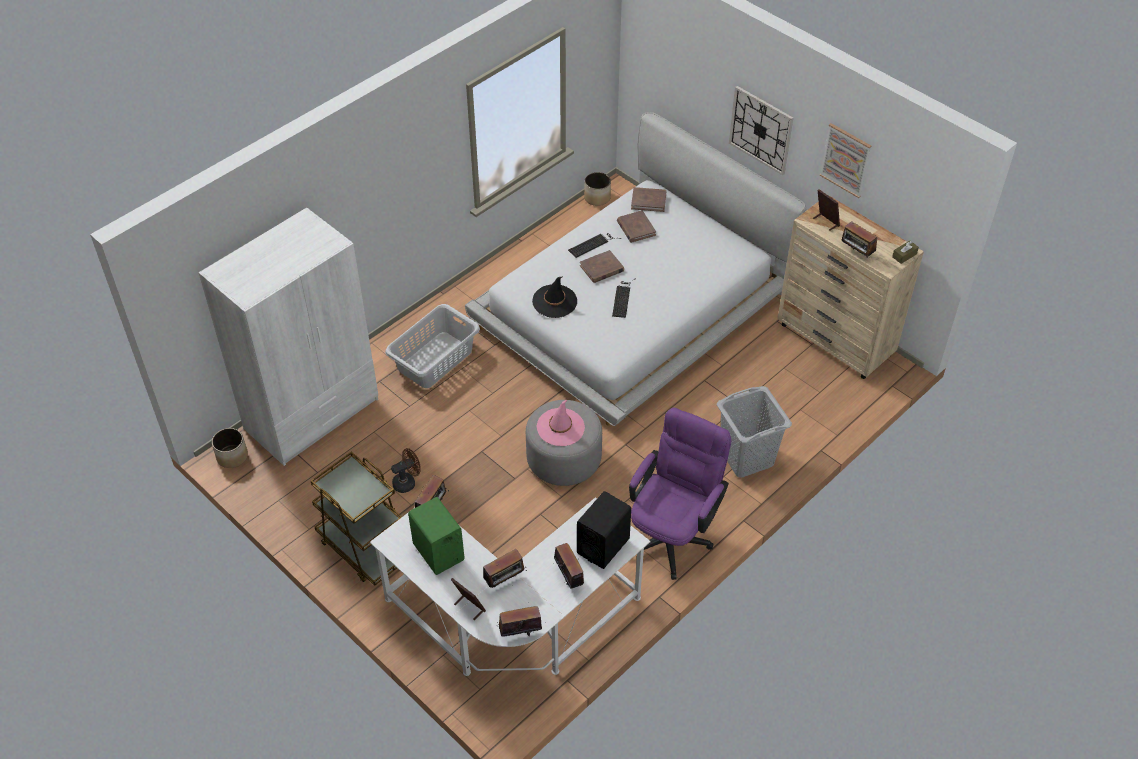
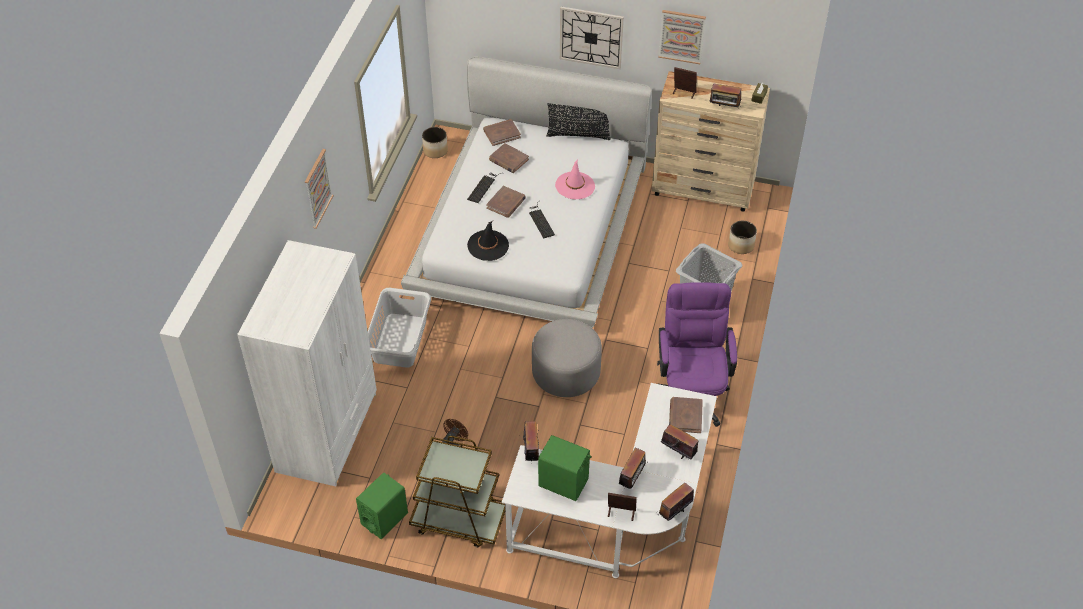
camera: 30 degrees left, 0 degrees up
planter [212,428,248,468] -> planter moved to [728,221,757,254]
pink hat [537,400,585,446] -> pink hat moved to [555,159,595,199]
black speaker [577,491,631,569] -> brown book [669,397,703,433]
none -> picture [305,149,334,229]
none -> green speaker [356,472,408,539]
none -> black pillow [546,103,611,140]

